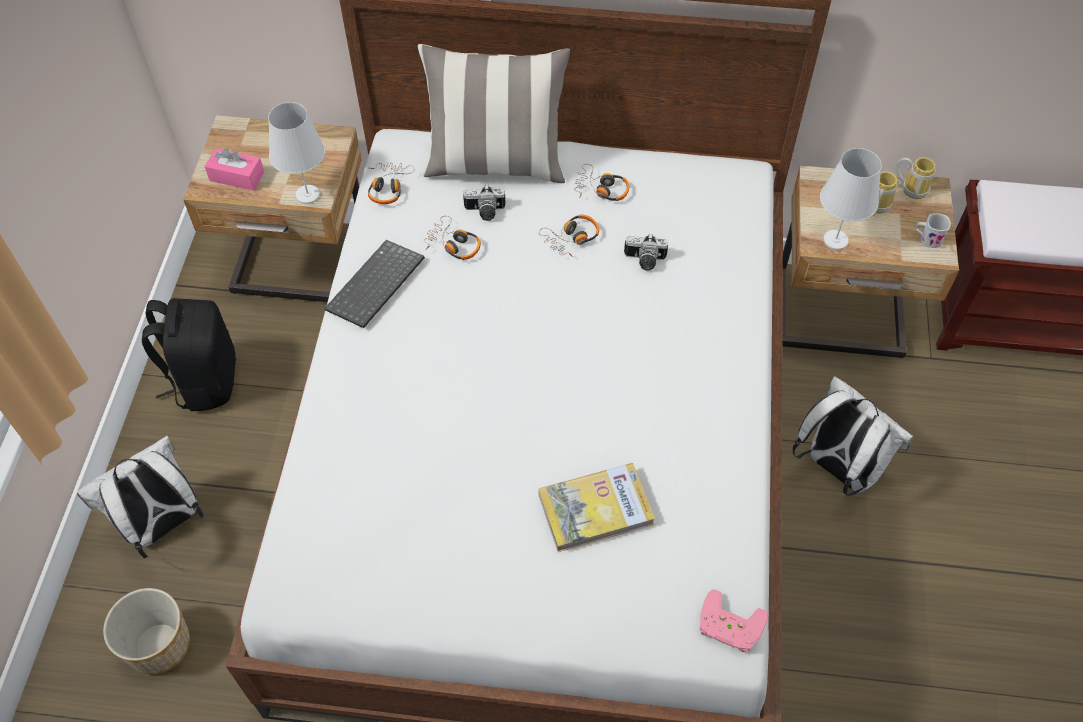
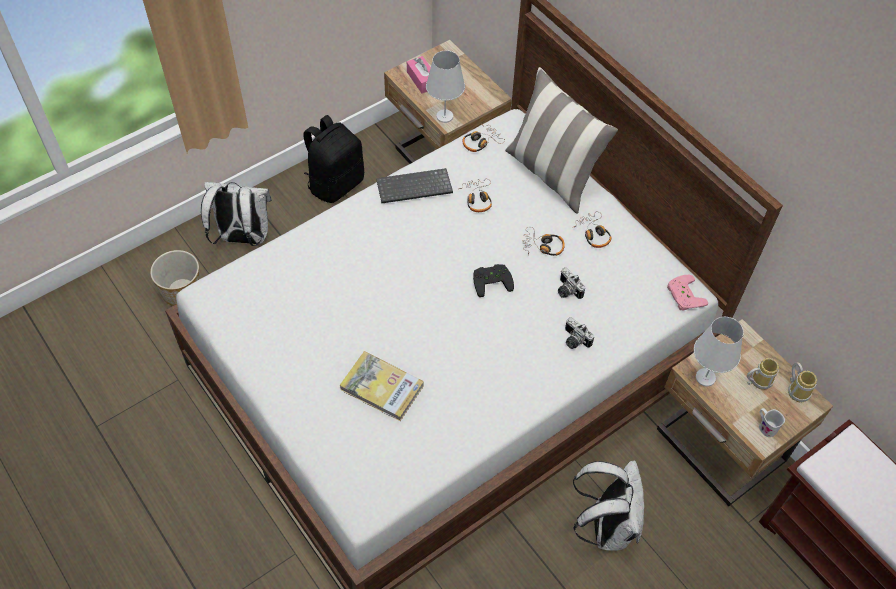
camera: 45 degrees right, 0 degrees up
camera [463,185,506,221] -> camera moved to [565,317,594,349]
pink game controller [700,589,768,653] -> pink game controller moved to [667,275,708,311]
none -> black game controller [473,264,514,297]

